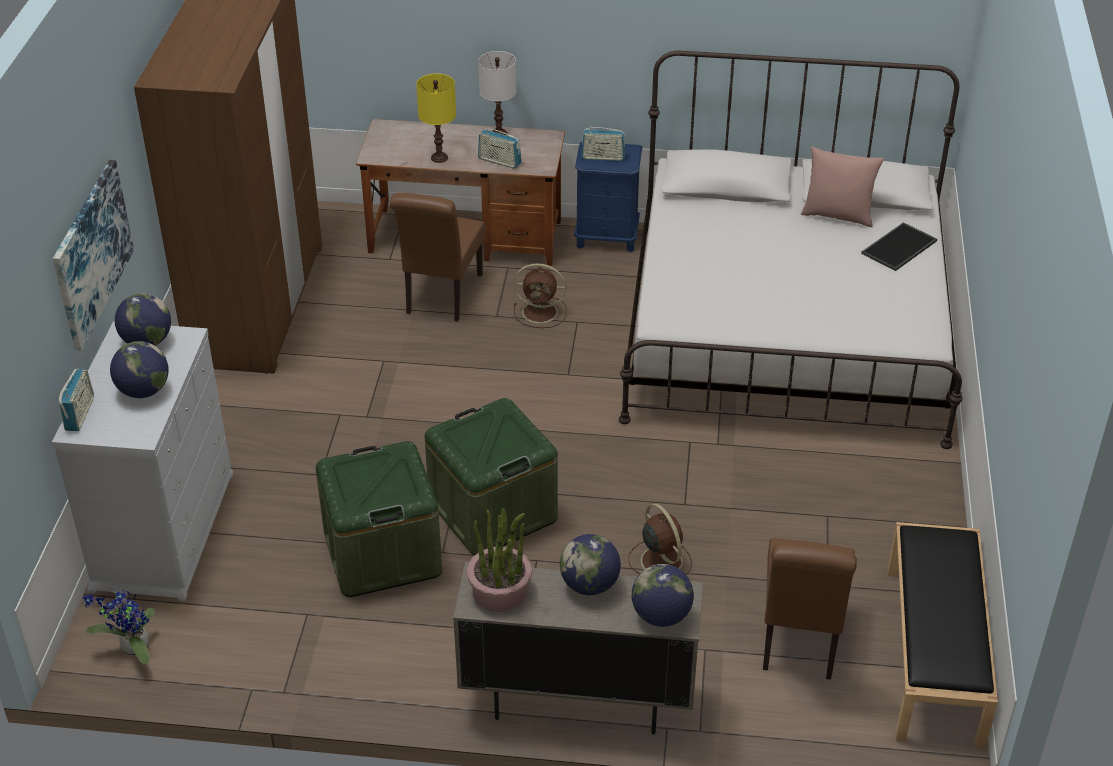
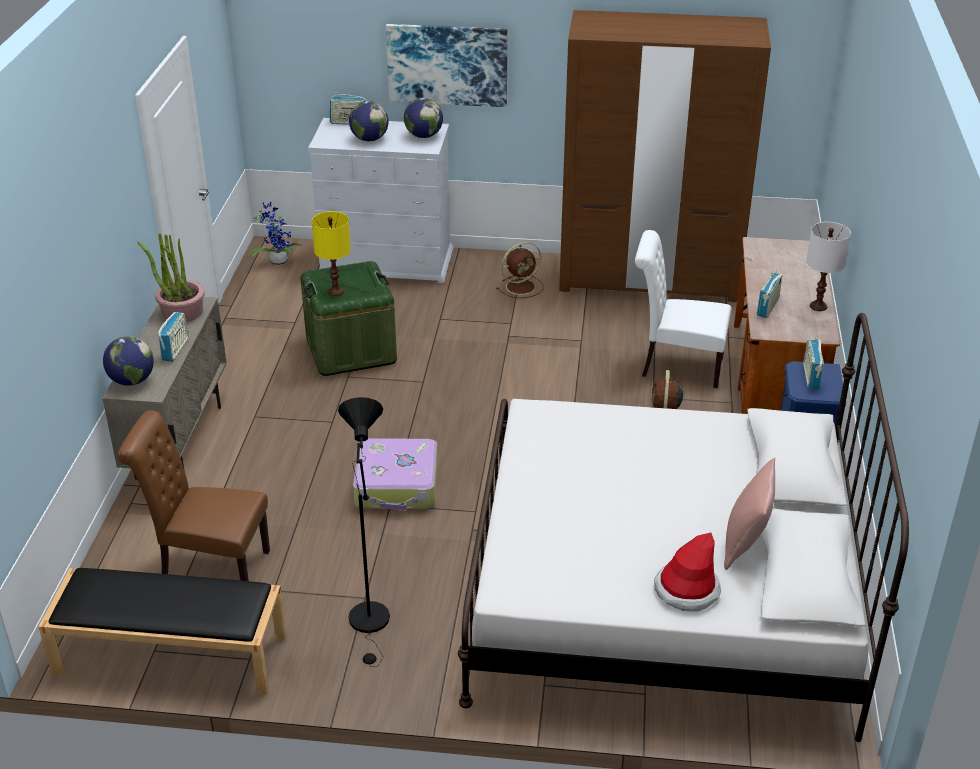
camera: 90 degrees right, 5 degrees down
brown chair [390,193,486,321] -> white chair [635,230,731,388]
yellow table lamp [416,74,456,163] -> yellow table lamp moved to [312,211,351,296]
green storage box [425,398,558,555] -> none
globe [560,534,621,595] -> radio [158,312,189,362]
brown fan [628,503,692,575] -> brown fan moved to [497,242,543,298]
tray [861,222,937,271] -> hat [654,533,721,611]
none -> black floor lamp [338,397,390,667]
none -> suitcase [353,438,438,510]

